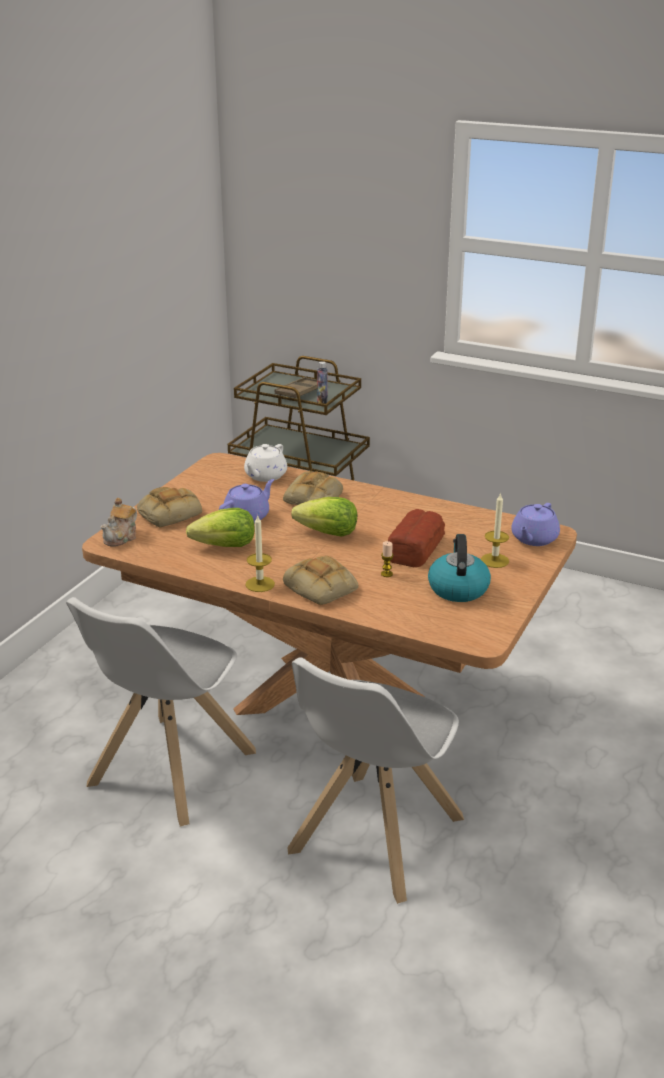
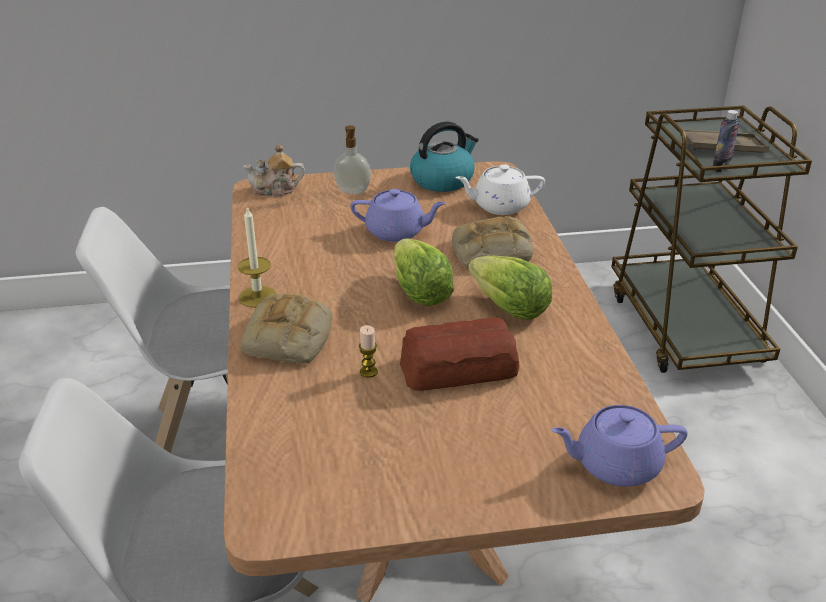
camera: 55 degrees right, 5 degrees up
bread [137,487,202,528] -> soap dispenser [334,126,371,194]
lettuce [186,508,255,547] -> lettuce moved to [468,256,552,320]
kettle [428,534,491,602] -> kettle moved to [410,122,479,192]
candle [481,492,509,568] -> none

